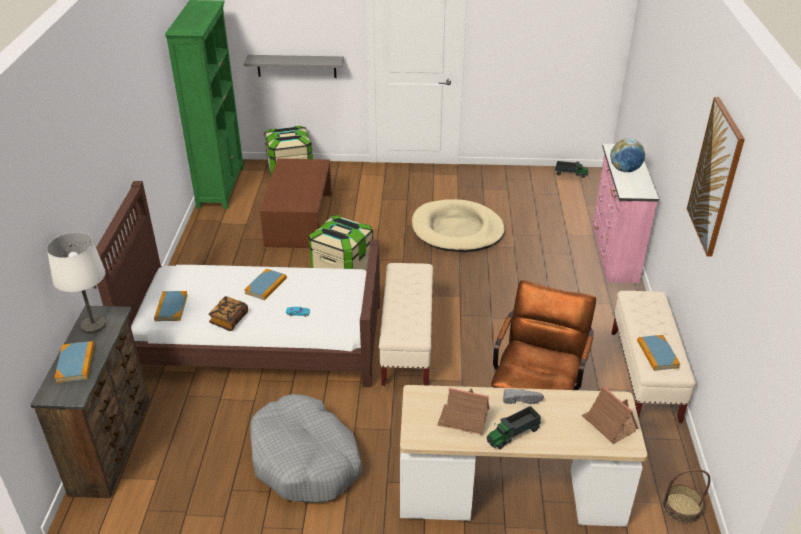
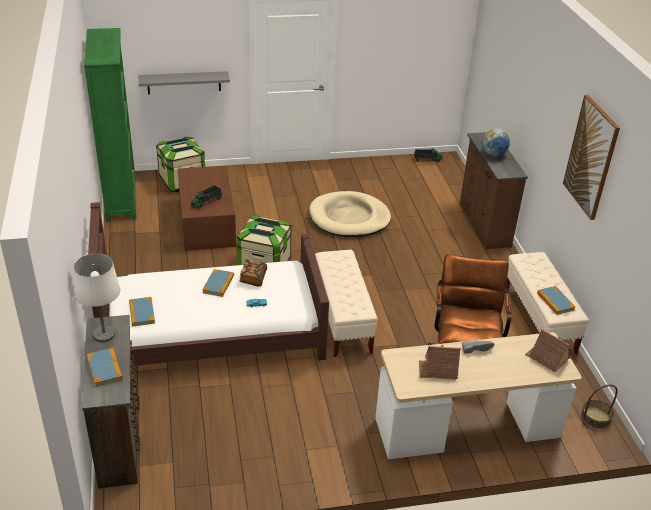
camera: 15 degrees left, 0 degrees up
book [208,296,248,331] -> book moved to [239,259,267,287]
grey dog bed [250,394,362,503] -> none
toy truck [487,406,541,449] -> toy truck moved to [191,186,221,209]
pink dresser [592,144,659,283] -> brown dresser [460,132,528,249]

